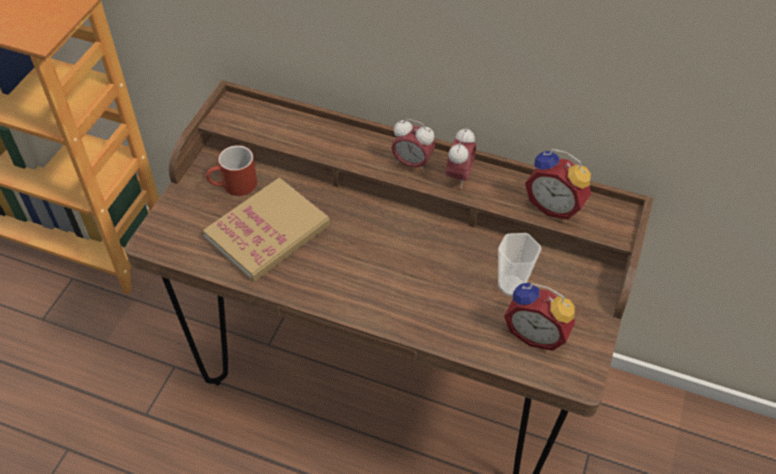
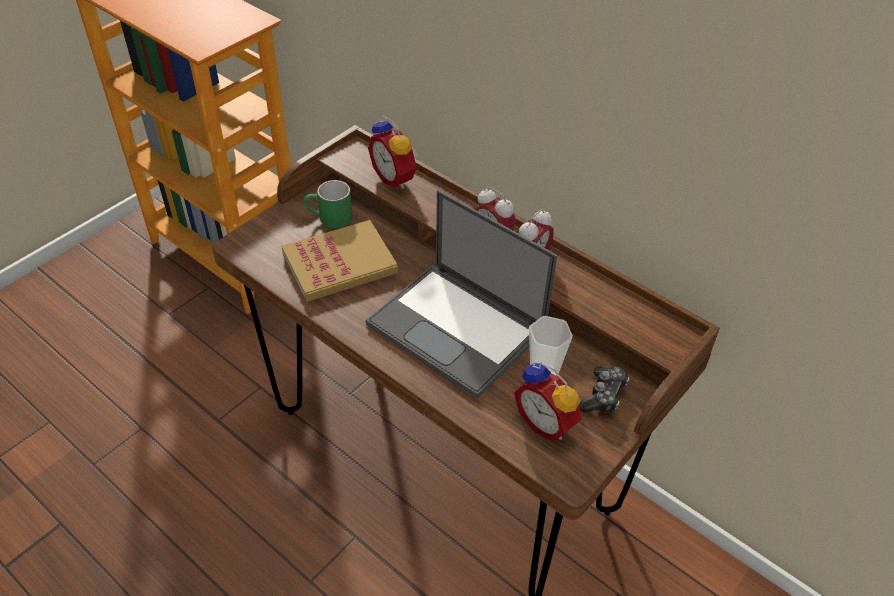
camera: 20 degrees right, 5 degrees down
red mug [206,145,257,196] -> green mug [304,180,352,229]
alarm clock [525,149,591,219] -> alarm clock moved to [368,116,418,189]
none -> laptop [366,190,557,399]
none -> game controller [579,366,629,413]

